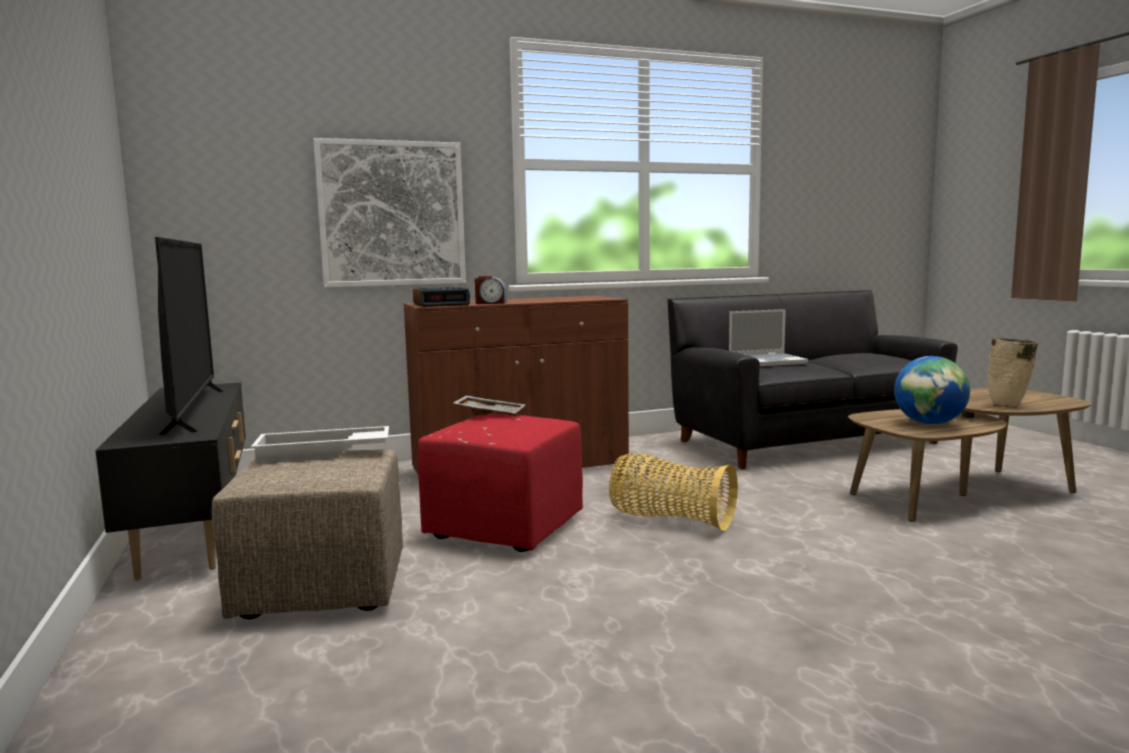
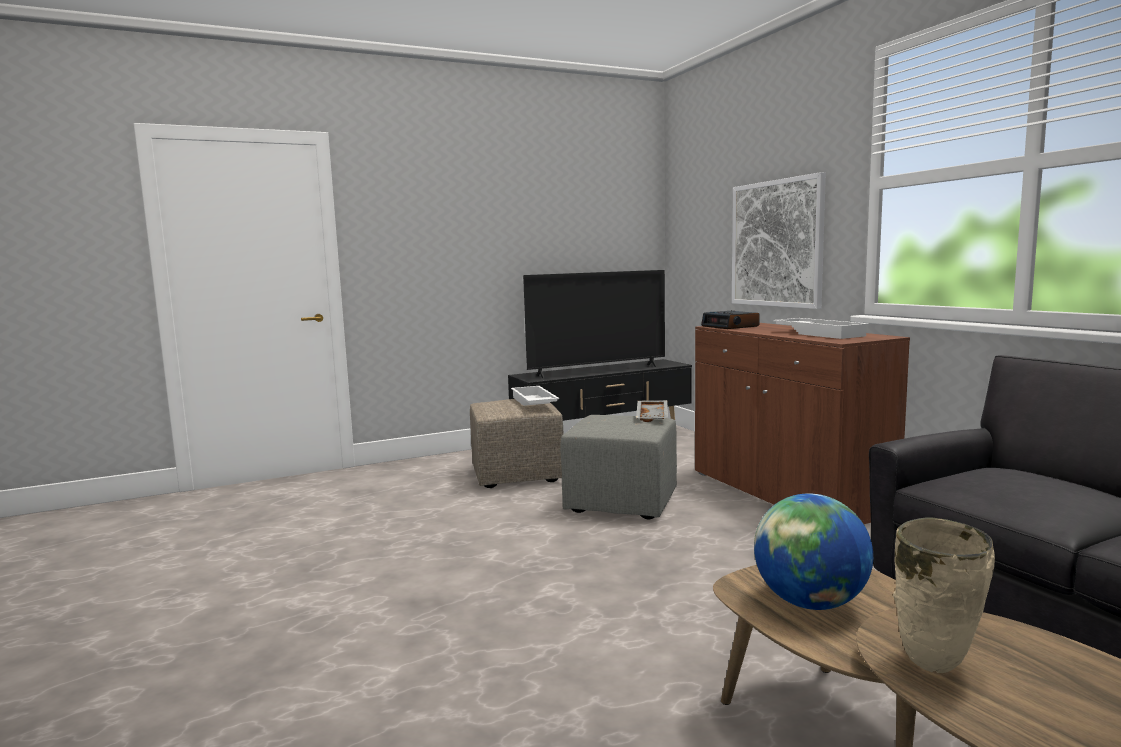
camera: 85 degrees right, 0 degrees up
red ottoman [418,414,583,552] -> grey ottoman [560,415,677,520]
alarm clock [475,276,507,304] -> none
basket [609,454,738,531] -> none
laptop [729,309,808,366] -> none
none -> white tray [773,318,870,339]

